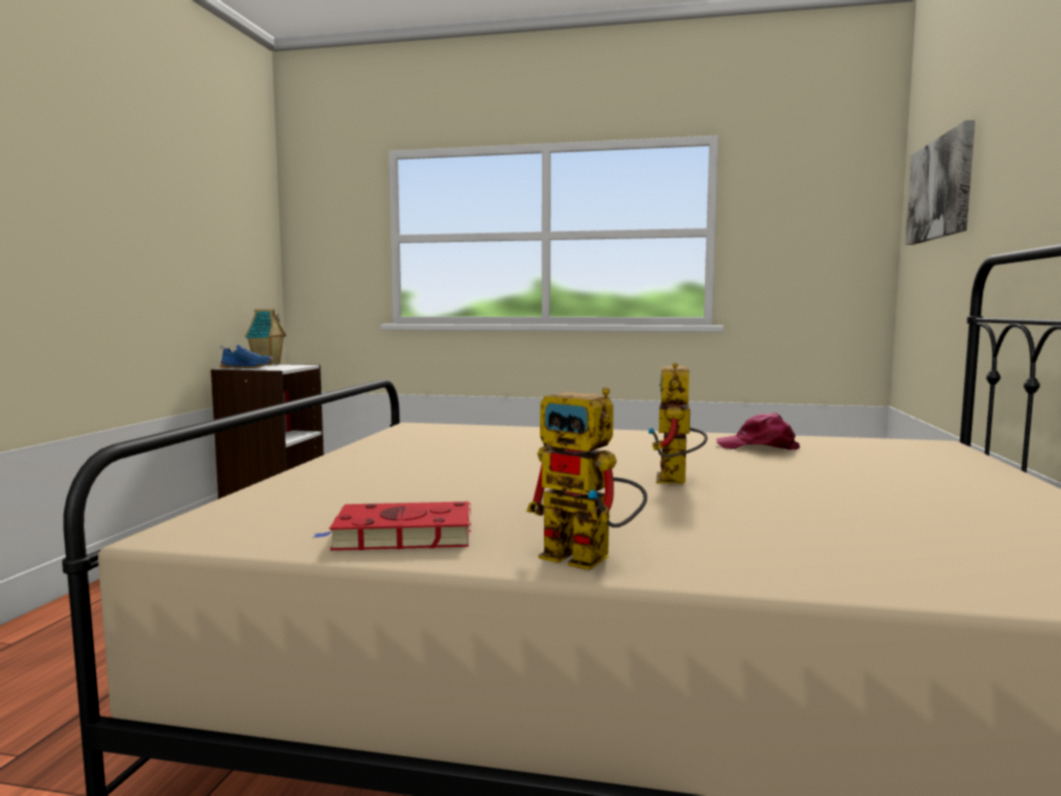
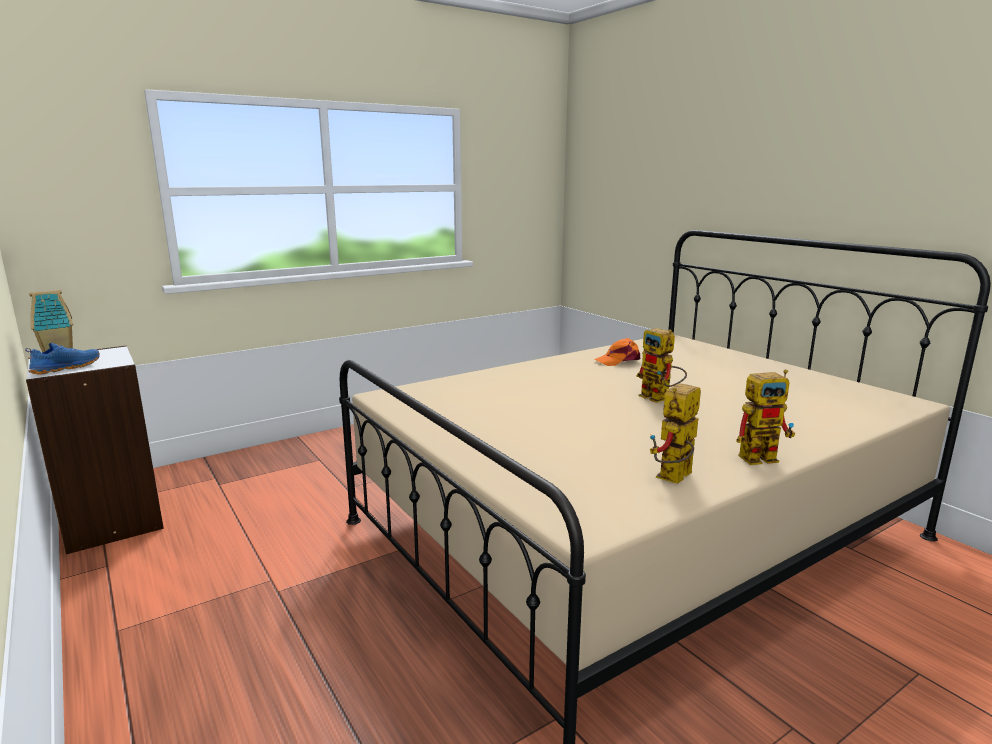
camera: 45 degrees left, 10 degrees up
red book [312,502,471,550] -> toy robot [650,383,701,484]
pink cap [717,412,800,450] -> orange cap [594,338,640,366]
picture [905,120,975,245] -> none

